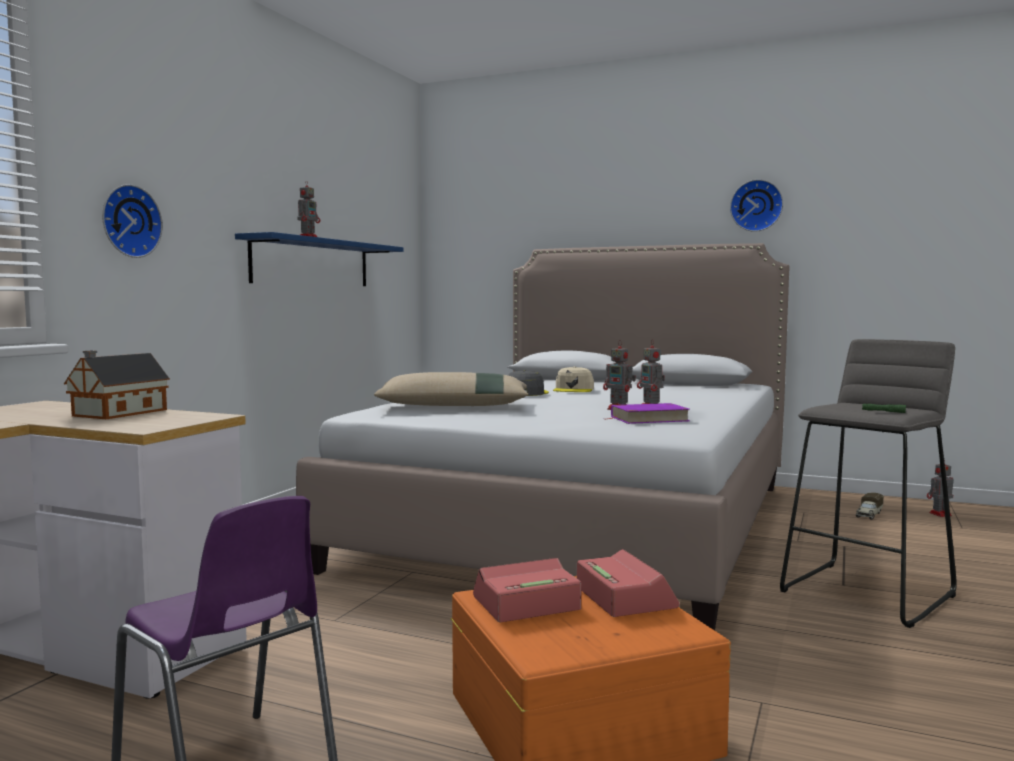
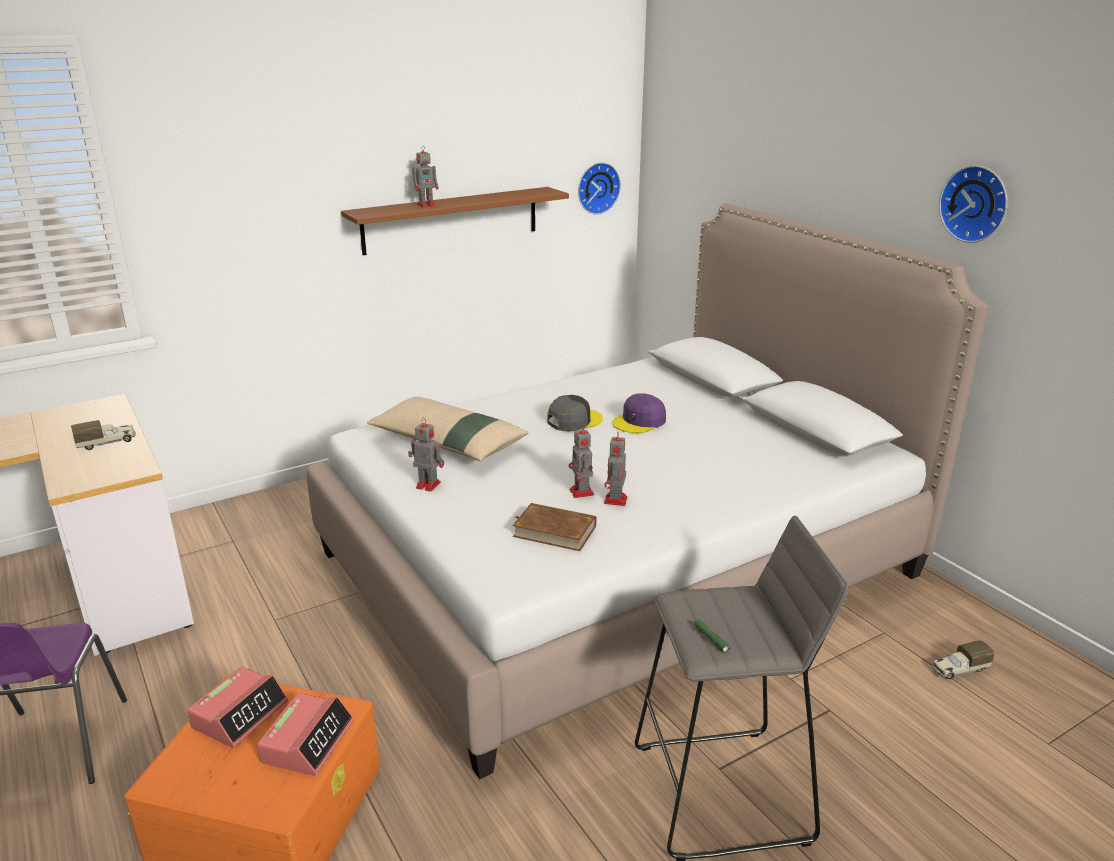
camera: 35 degrees right, 20 degrees up
toy house [64,350,170,419] -> toy truck [71,420,136,450]
wall clock [102,184,163,258] -> wall clock moved to [578,162,621,215]
blue shelf [235,232,404,286] -> brown shelf [341,187,569,255]
alarm clock [473,558,581,622] -> alarm clock turned 105 degrees clockwise [187,666,288,748]
beige cap [553,366,594,392] -> purple cap [612,393,666,433]
purple book [608,403,690,424] -> brown book [513,503,597,551]
toy robot [927,461,954,517] -> toy robot moved to [408,417,444,492]

